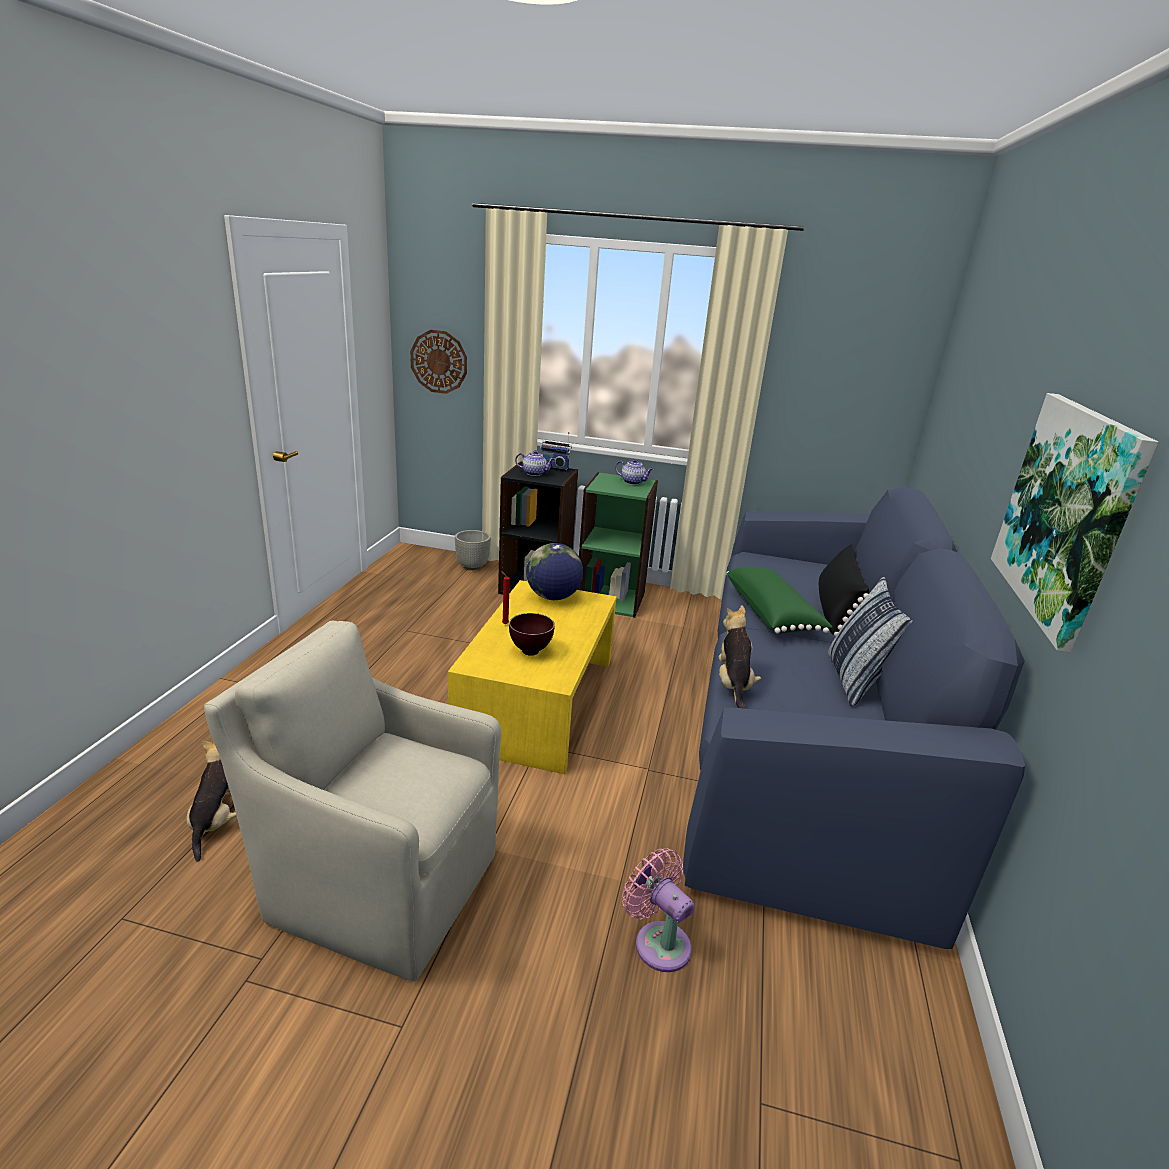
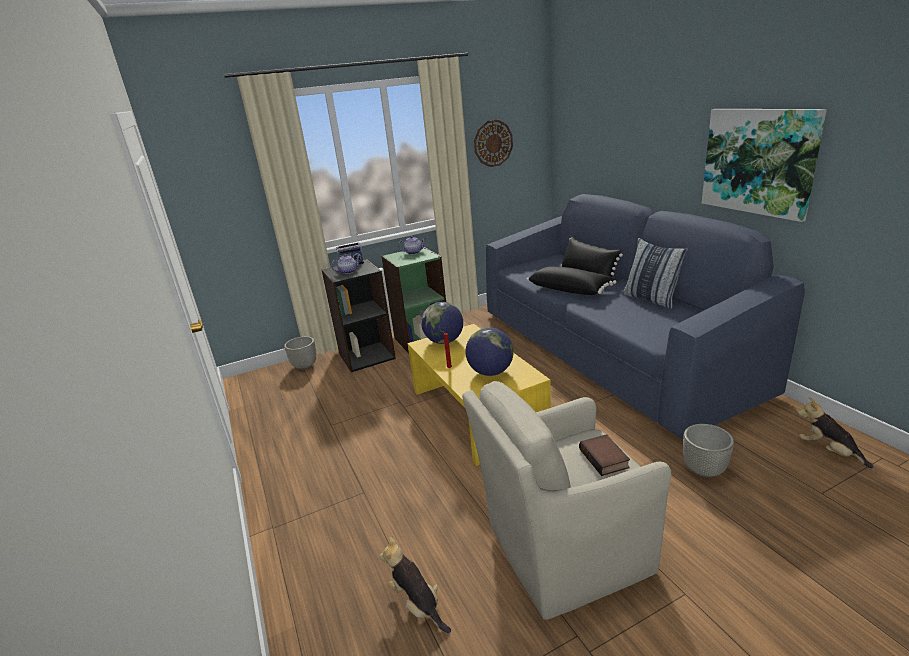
camera: 35 degrees left, 0 degrees up
wall clock [410,330,467,394] -> wall clock moved to [474,120,513,167]
brown bowl [509,613,555,656] -> globe [466,328,514,376]
pink fan [622,848,694,972] -> grey planter [683,424,734,478]
plush toy [719,605,761,709] -> plush toy moved to [797,397,873,468]
green pillow [726,567,832,633] -> black pillow [527,267,616,295]
none -> book [579,434,630,476]

